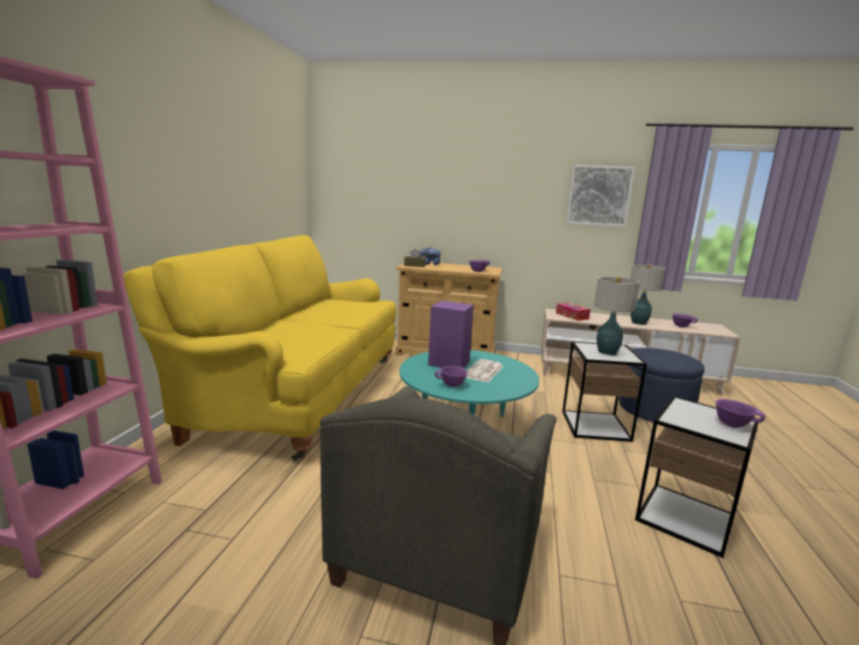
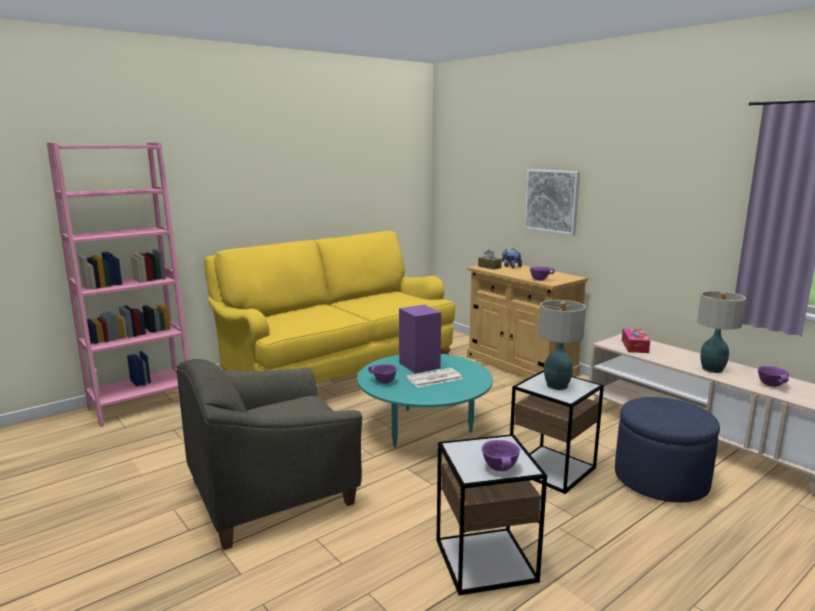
camera: 40 degrees right, 0 degrees up
picture [566,165,635,227] -> picture moved to [524,169,580,236]

